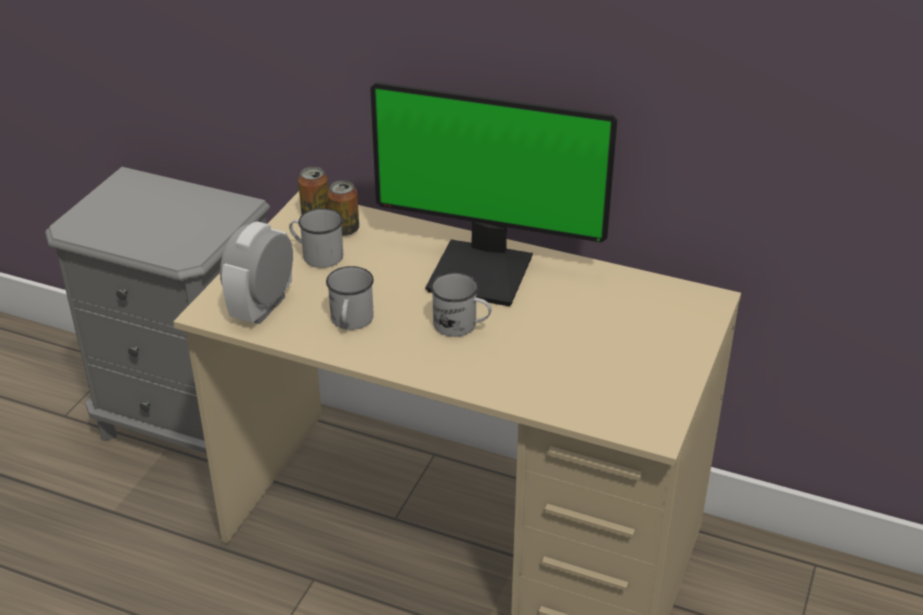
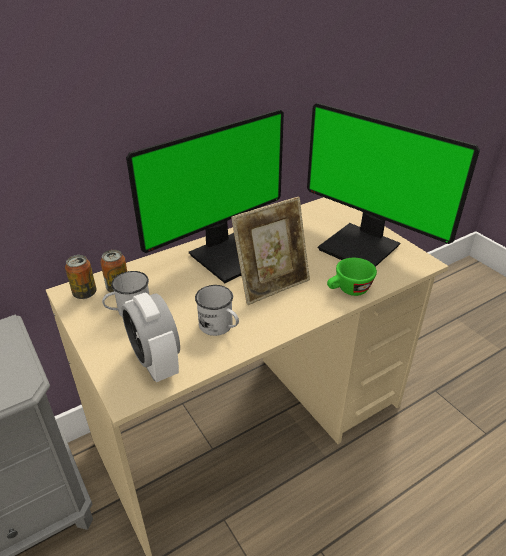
camera: 55 degrees left, 0 degrees up
white mug [431,273,491,337] -> picture frame [231,197,310,305]
none -> monitor [307,103,480,267]
none -> green cup [327,258,377,296]

